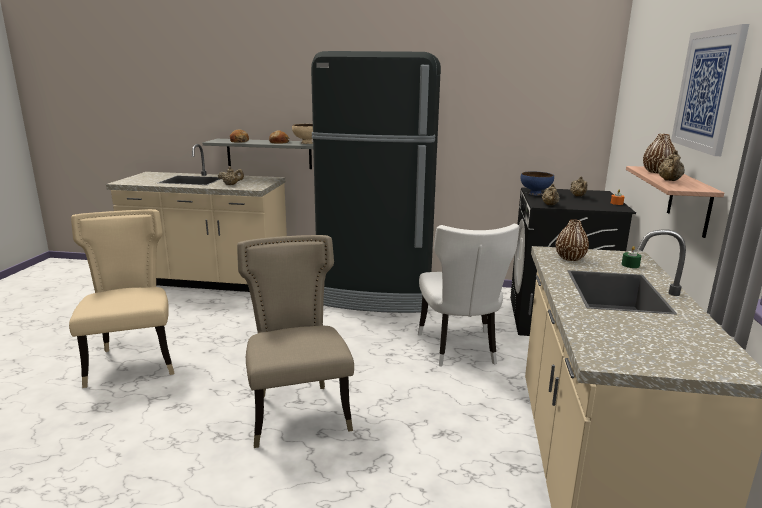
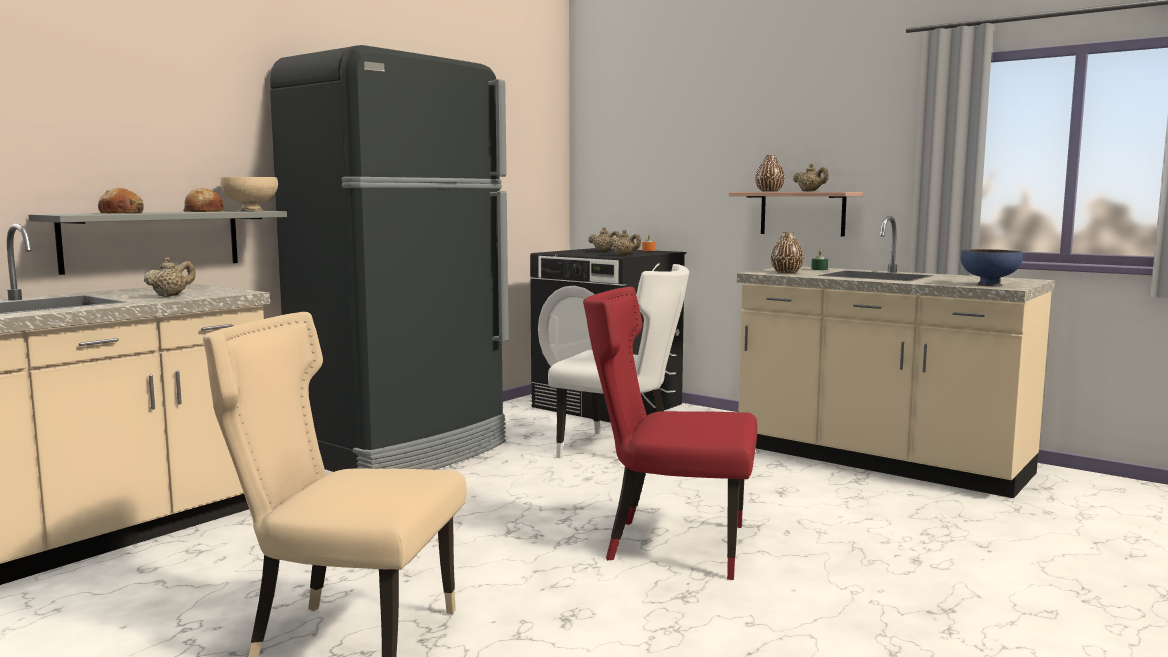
camera: 60 degrees left, 10 degrees down
beige chair [237,235,354,448] -> red chair [583,287,757,580]
blue bowl [521,171,554,196] -> blue bowl moved to [961,249,1023,287]
picture [671,24,749,156] -> none

